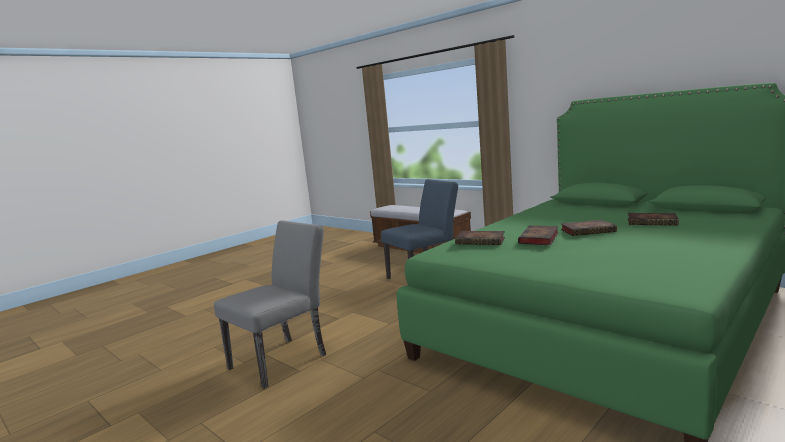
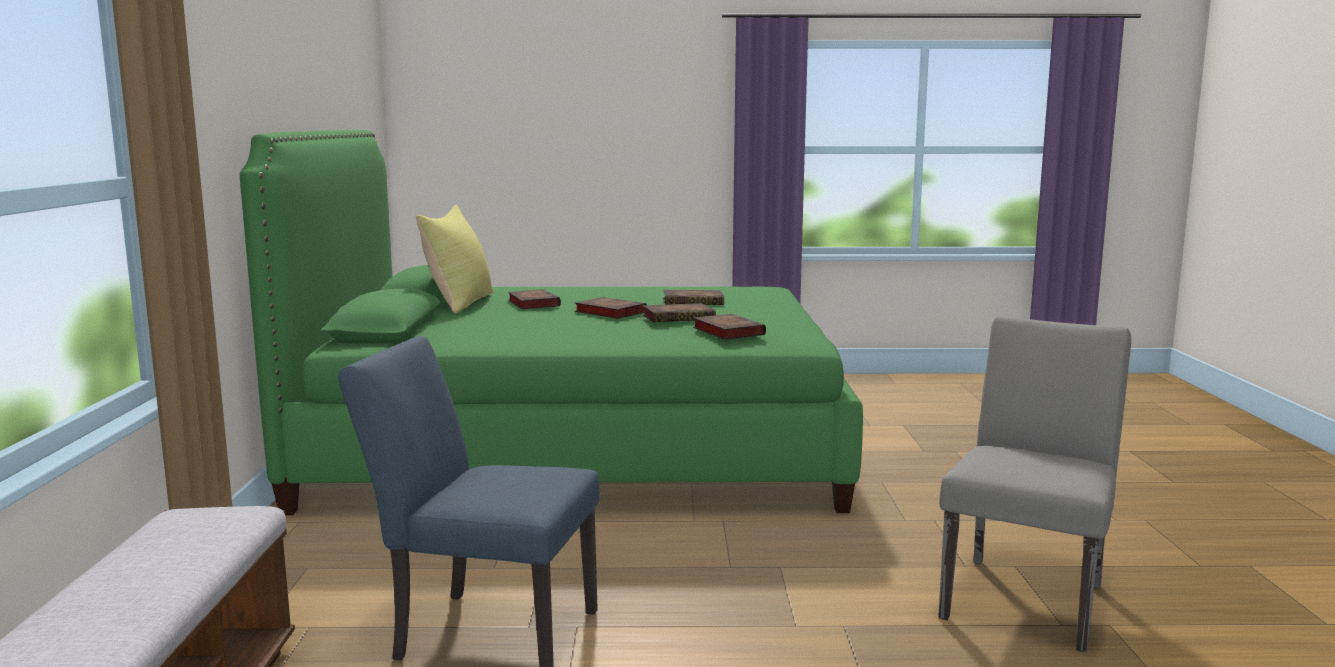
camera: 135 degrees left, 0 degrees up
grey chair [214,220,326,389] -> grey chair turned 120 degrees clockwise [938,316,1131,653]
none -> yellow pillow [416,205,494,313]
none -> book [663,290,724,305]

